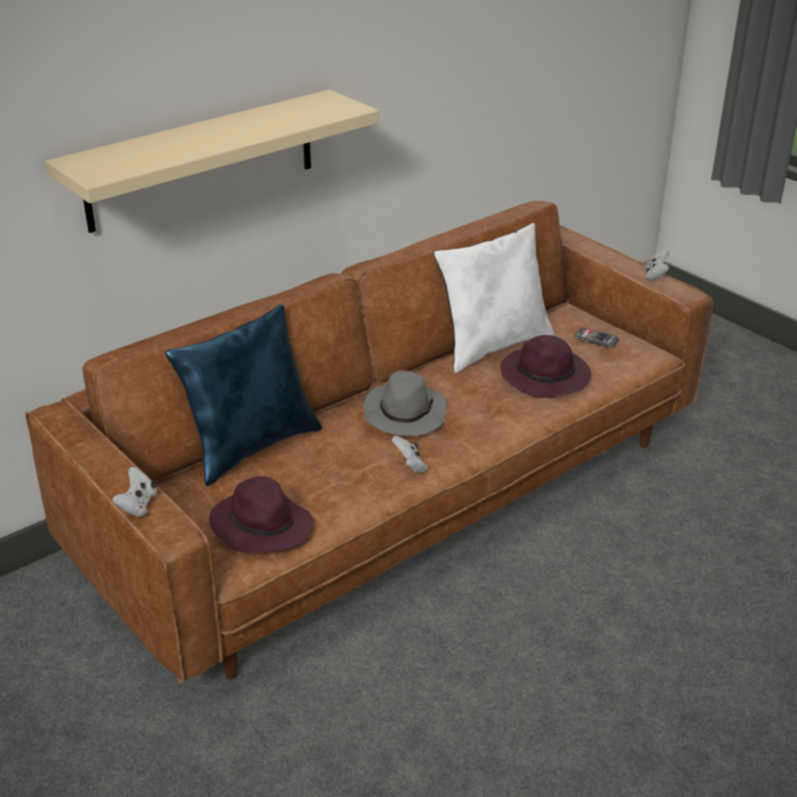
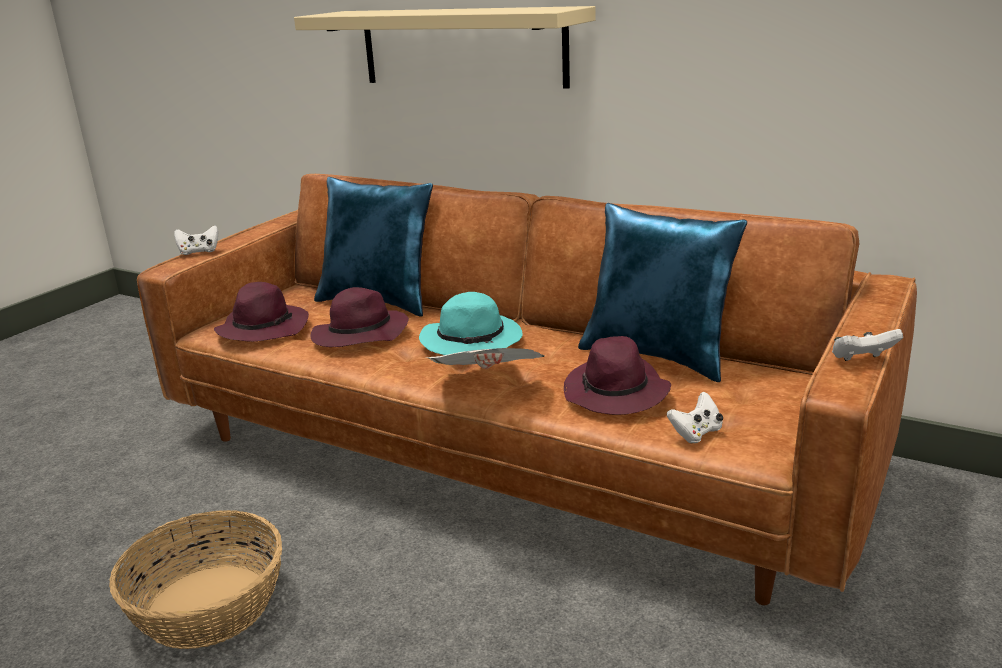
camera: 70 degrees right, 10 degrees down
grey hat [364,370,447,436] -> turquoise hat [419,292,522,355]
white game controller [392,436,428,473] -> white game controller moved to [667,391,723,443]
white pillow [434,223,555,373] -> blue pillow [578,203,747,382]
phone [575,327,619,348] -> none
none -> basket [109,510,282,649]
none -> purple hat [310,287,409,347]
none -> newspaper [426,348,544,369]

